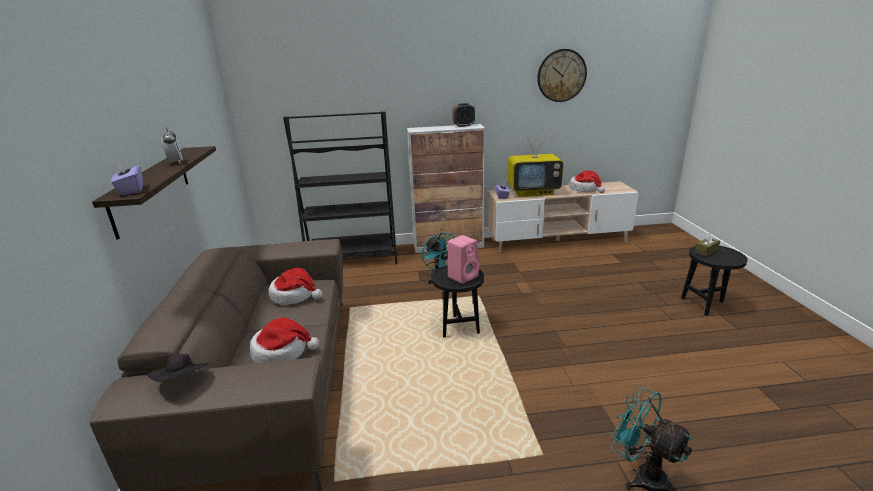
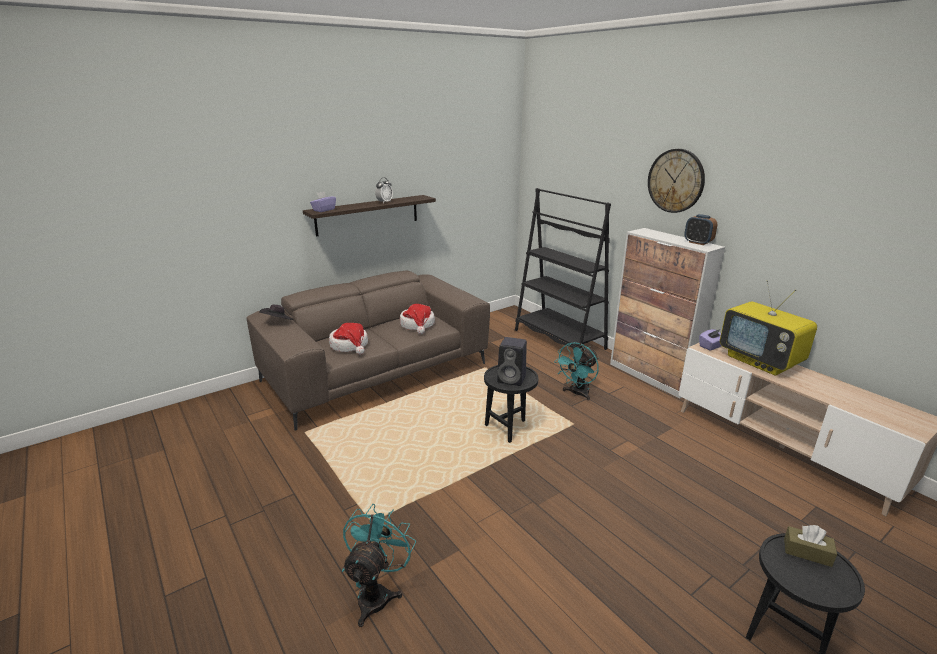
camera: 60 degrees right, 0 degrees up
pink speaker [447,235,479,284] -> black speaker [497,337,527,386]
wall clock [537,49,587,102] -> wall clock moved to [648,149,705,213]
hat [569,171,605,193] -> none

